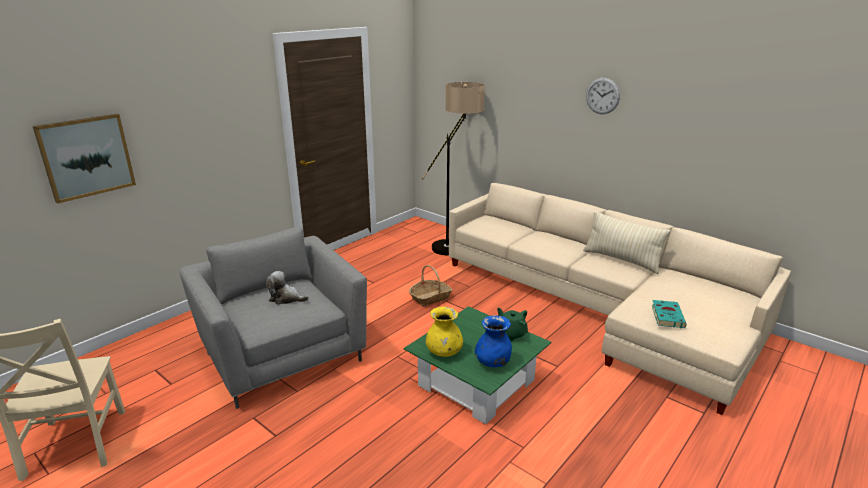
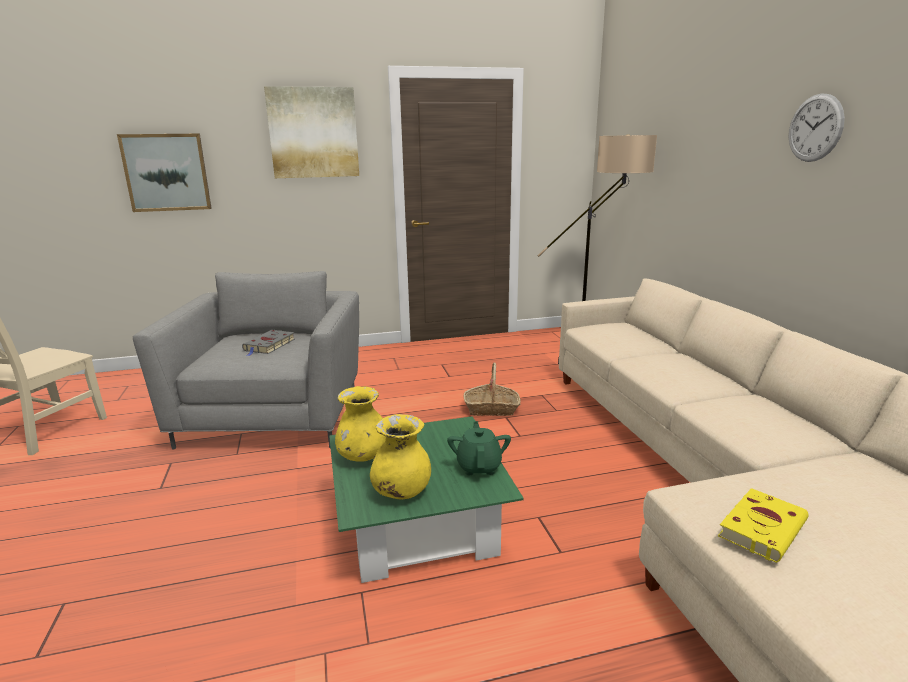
camera: 35 degrees right, 5 degrees down
plush toy [266,271,309,305] -> grey book [242,330,295,356]
blue vase [475,315,512,367] -> yellow vase [370,414,431,499]
beige pillow [584,211,671,274] -> none
turquoise book [652,300,687,328] -> yellow book [718,488,808,563]
none -> picture [264,86,359,178]

